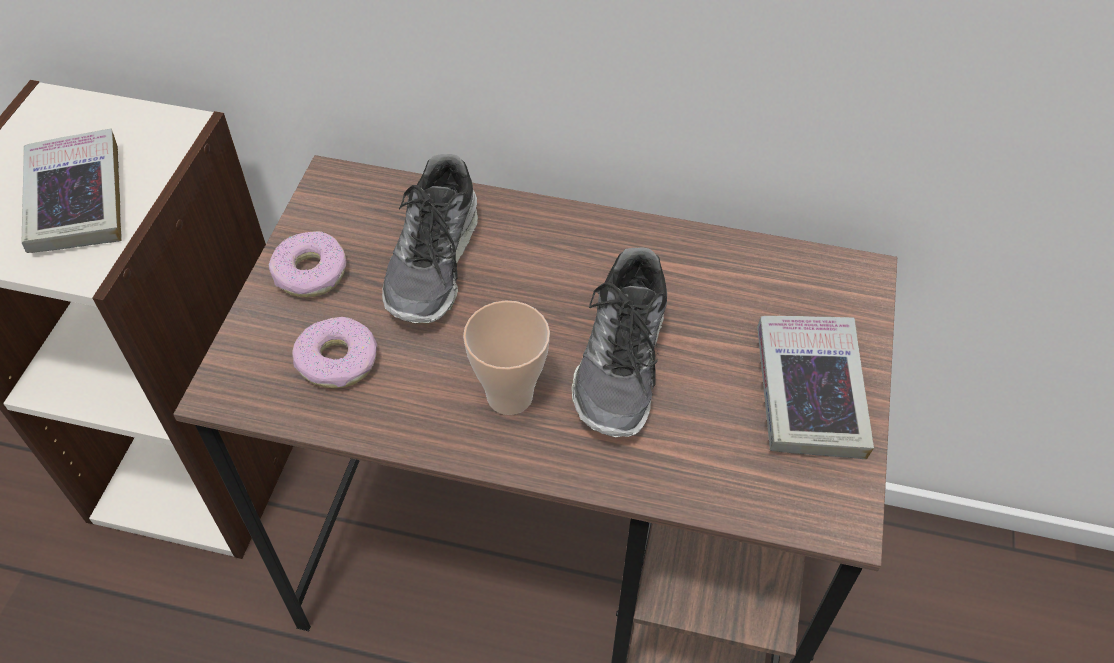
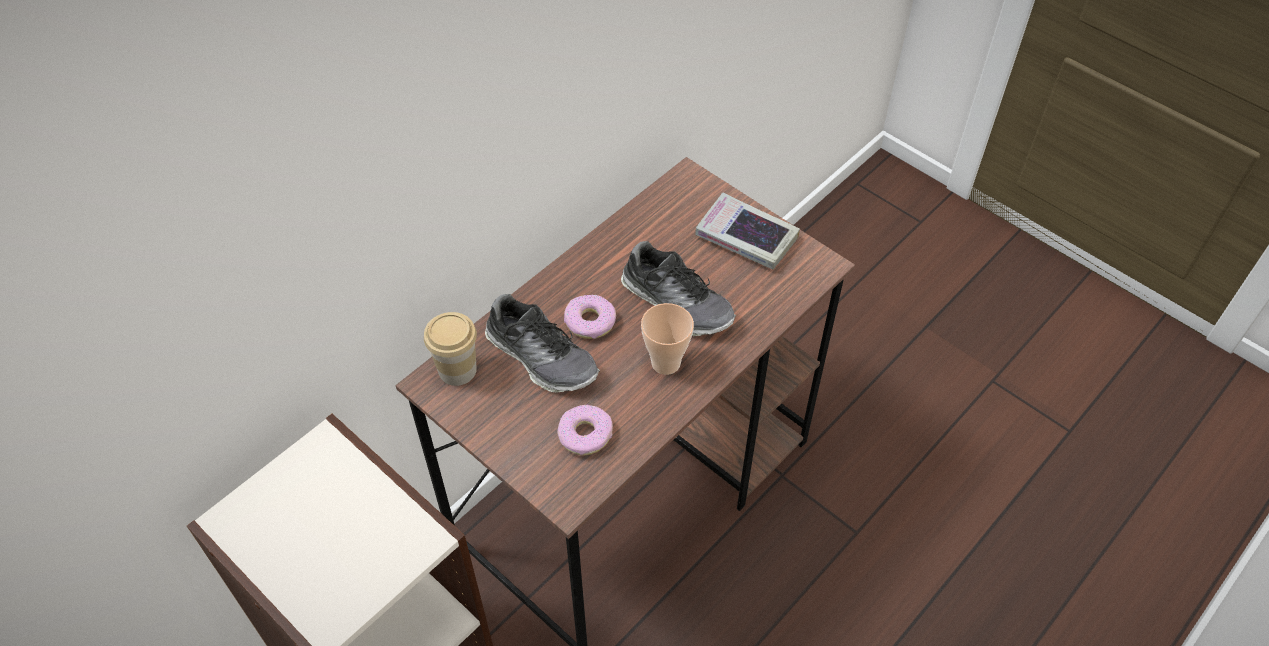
camera: 60 degrees left, 0 degrees up
book [22,129,122,253] -> none
donut [269,231,346,297] -> donut moved to [564,294,616,339]
none -> cup [424,312,477,386]

